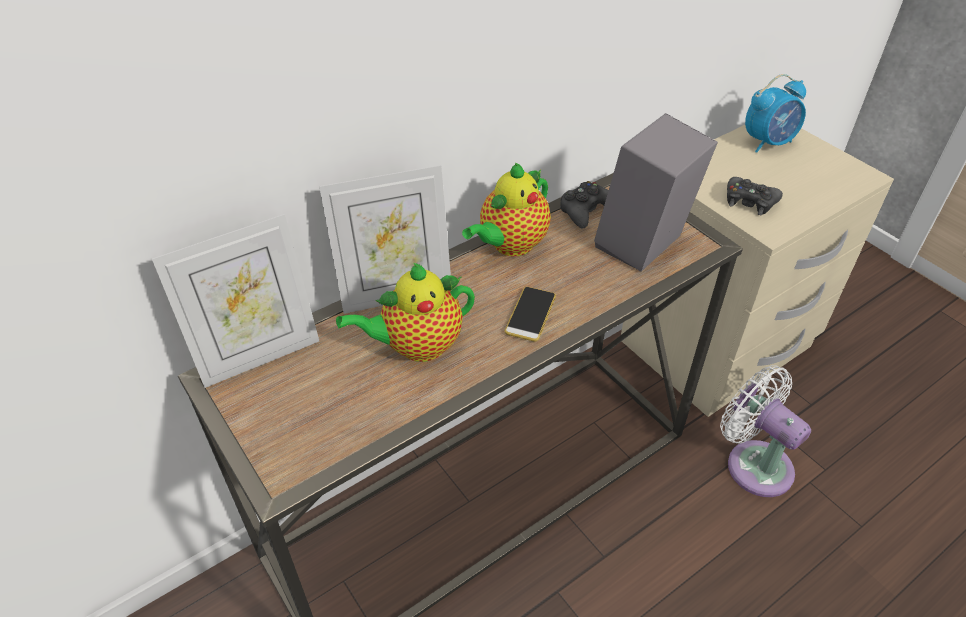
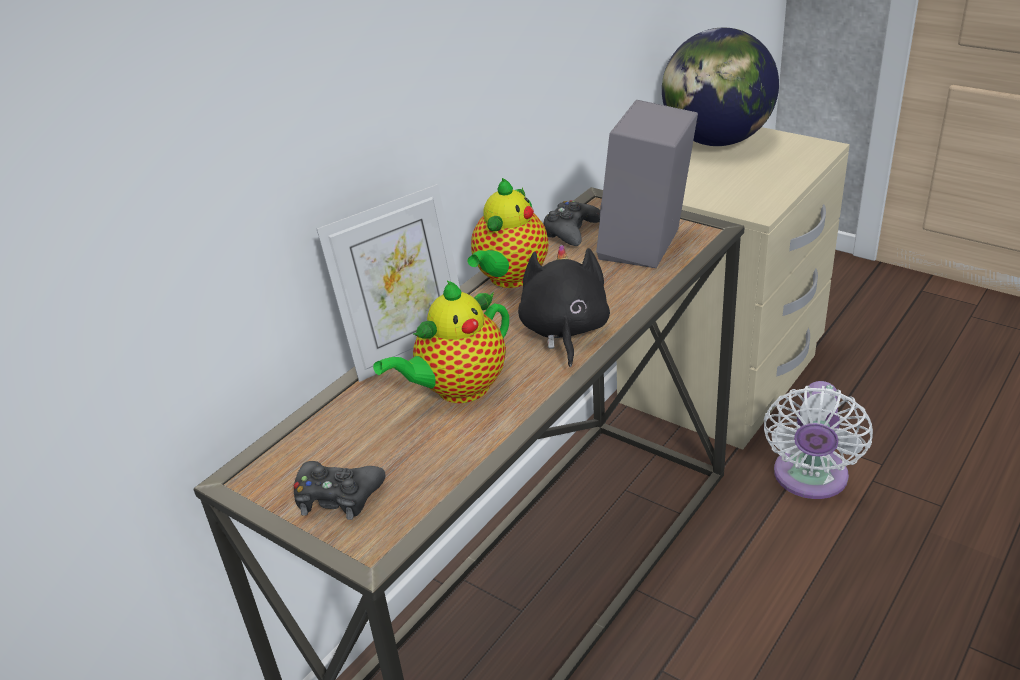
camera: 15 degrees left, 10 degrees down
picture frame [152,214,319,388] -> none
phone [505,287,556,342] -> black plush toy [518,245,610,367]
white fan [720,365,811,497] -> white fan turned 105 degrees counterclockwise [764,381,873,499]
black game controller [727,177,783,215] -> black game controller moved to [294,461,386,520]
alarm clock [745,74,806,153] -> globe [662,28,779,146]

